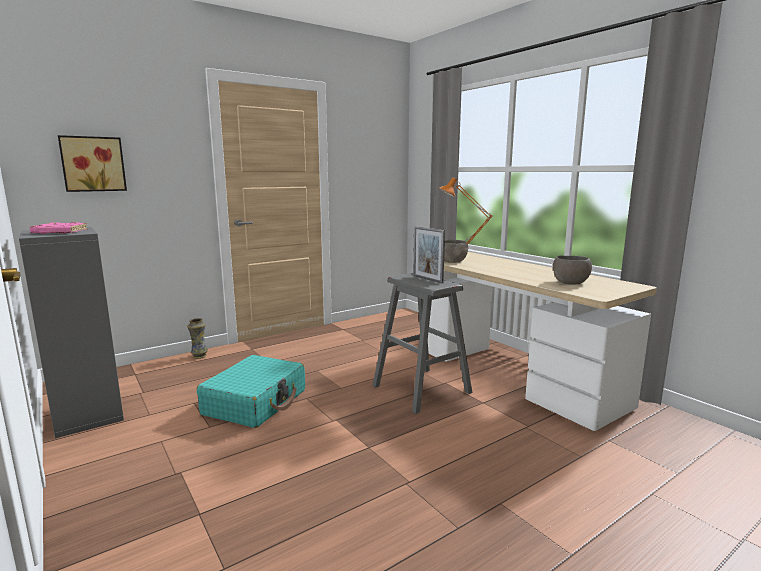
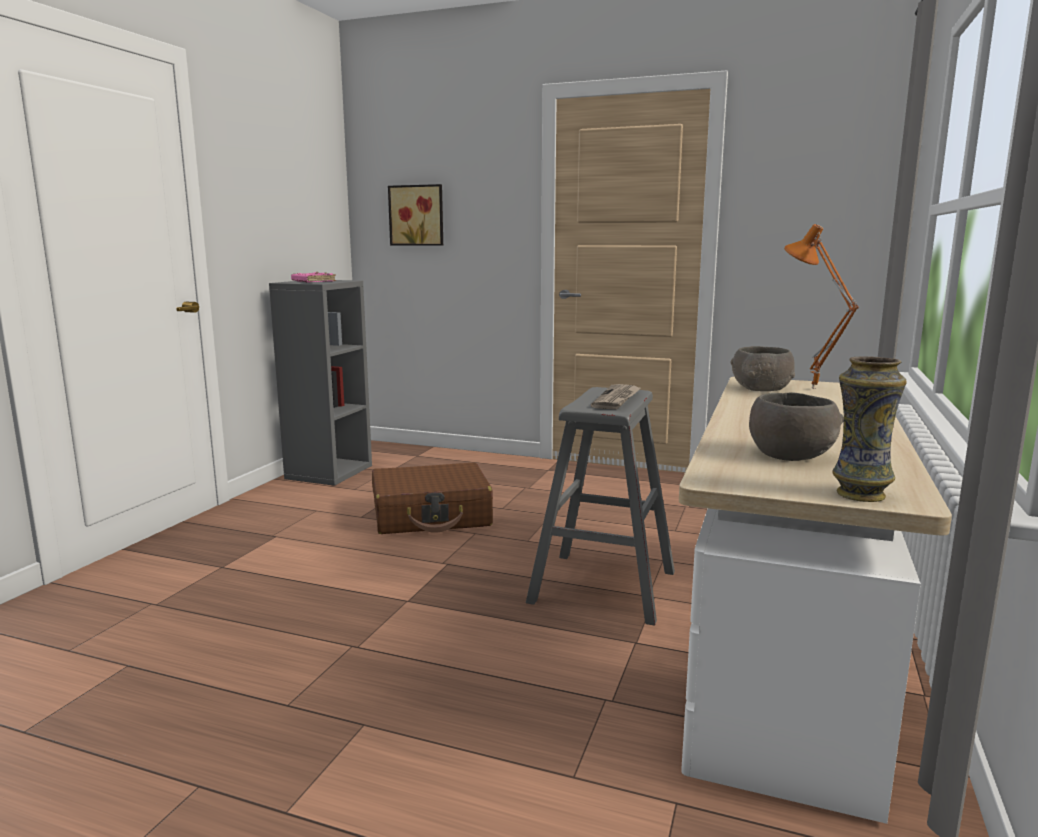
camera: 55 degrees right, 0 degrees up
vase [187,318,208,359] -> vase moved to [832,356,907,502]
turquoise suitcase [197,355,305,428] -> brown suitcase [372,463,493,534]
picture frame [413,226,445,283] -> newspaper [591,384,641,409]

